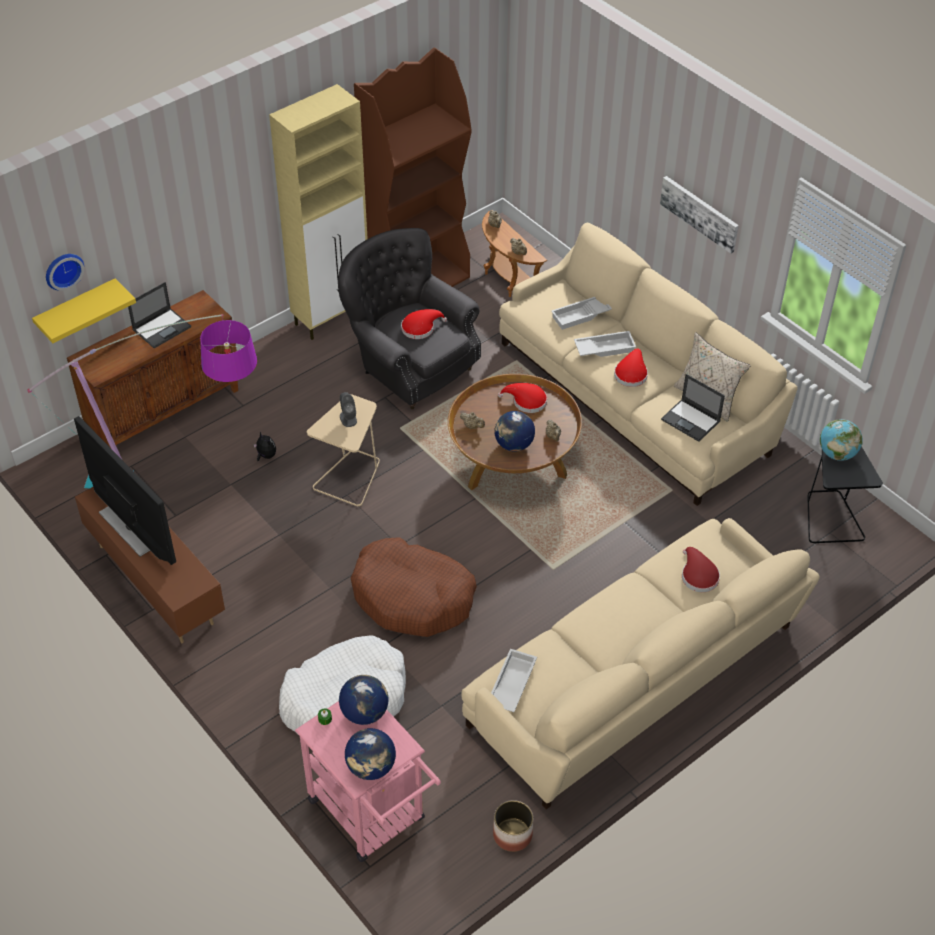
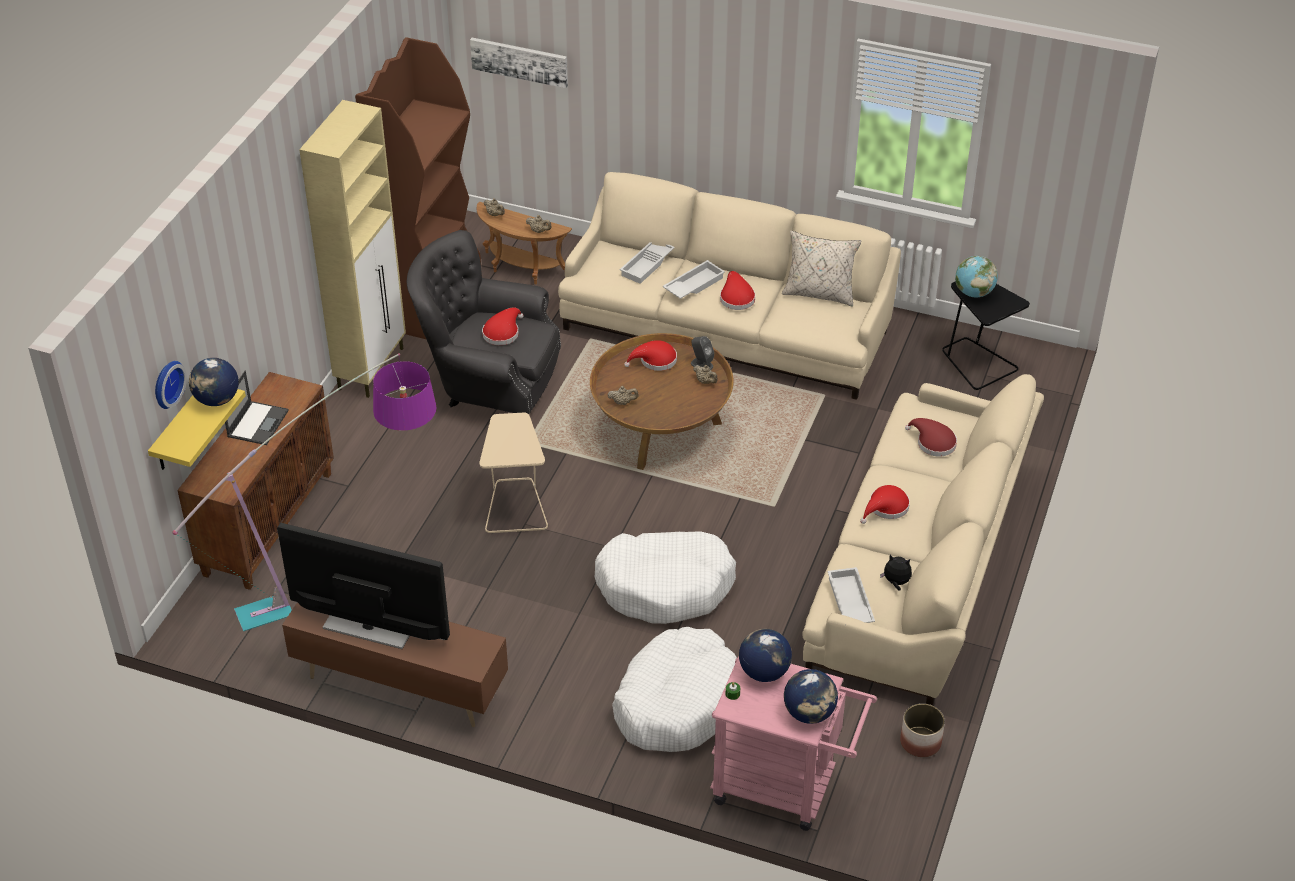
camera: 30 degrees left, 5 degrees down
plush toy [253,431,276,461] -> plush toy moved to [880,555,912,591]
grey speaker [340,392,357,427] -> grey speaker moved to [691,336,714,370]
brown dog bed [351,537,477,637] -> white dog bed [595,531,736,624]
globe [494,411,535,452] -> globe moved to [189,358,239,406]
picture [660,176,739,254] -> picture moved to [470,38,568,88]
laptop [661,374,725,442] -> none
none -> red hat [860,485,910,524]

